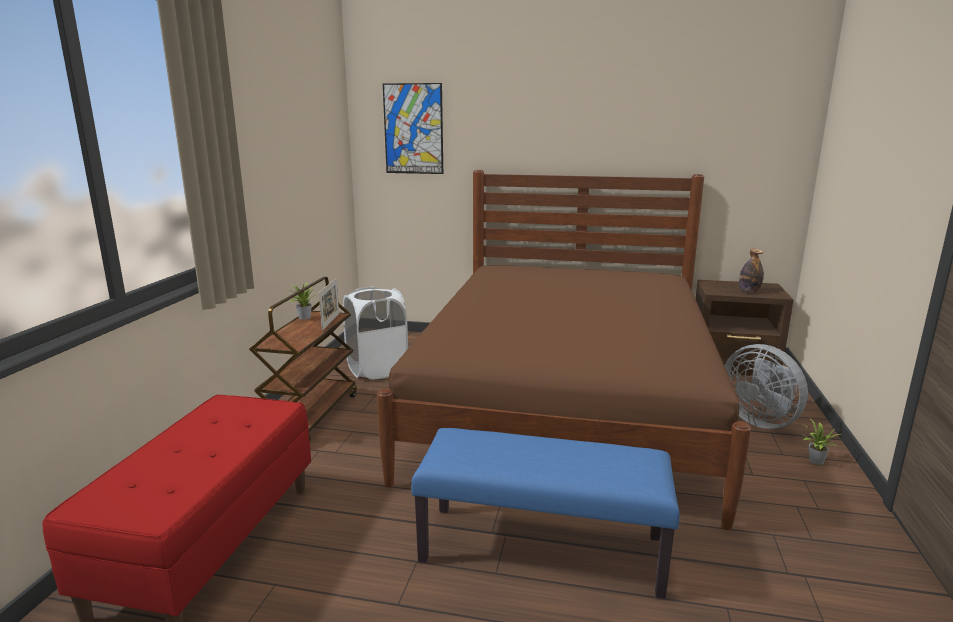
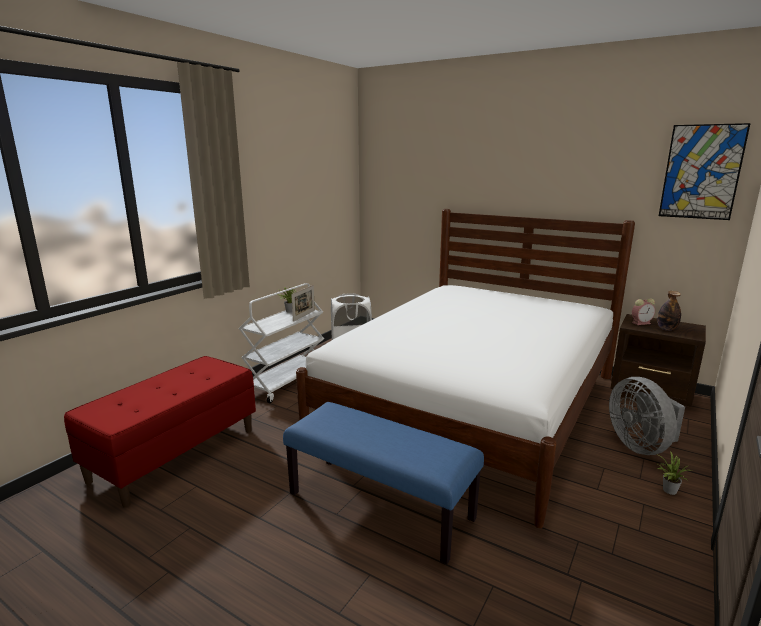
camera: 20 degrees right, 0 degrees up
brown cart [249,277,357,440] -> white cart [239,283,324,403]
brown bed [377,170,751,531] -> white bed [296,209,635,528]
picture [383,83,443,174] -> picture moved to [659,123,751,220]
none -> alarm clock [632,298,655,325]

